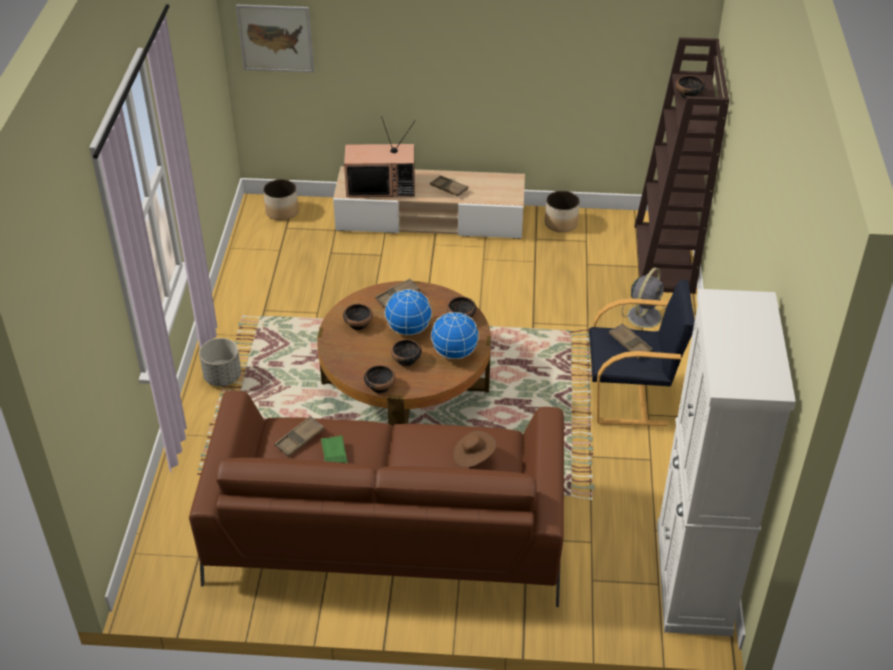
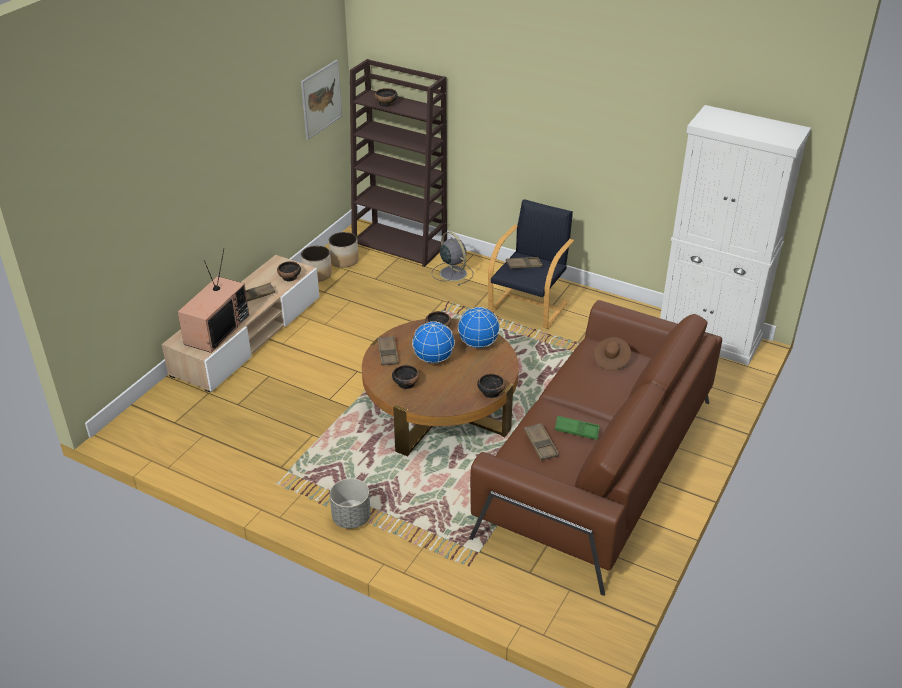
camera: 65 degrees left, 5 degrees down
picture [236,4,314,72] -> picture moved to [301,60,342,140]
planter [263,179,299,221] -> planter moved to [329,232,359,267]
bowl [391,339,422,366] -> bowl moved to [277,261,301,282]

